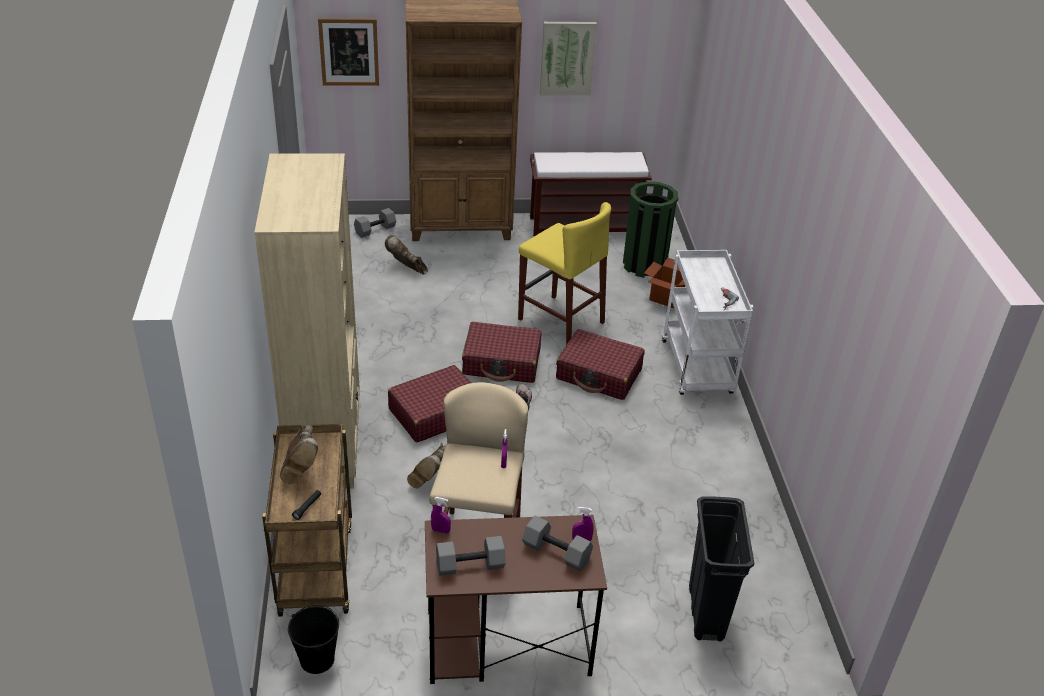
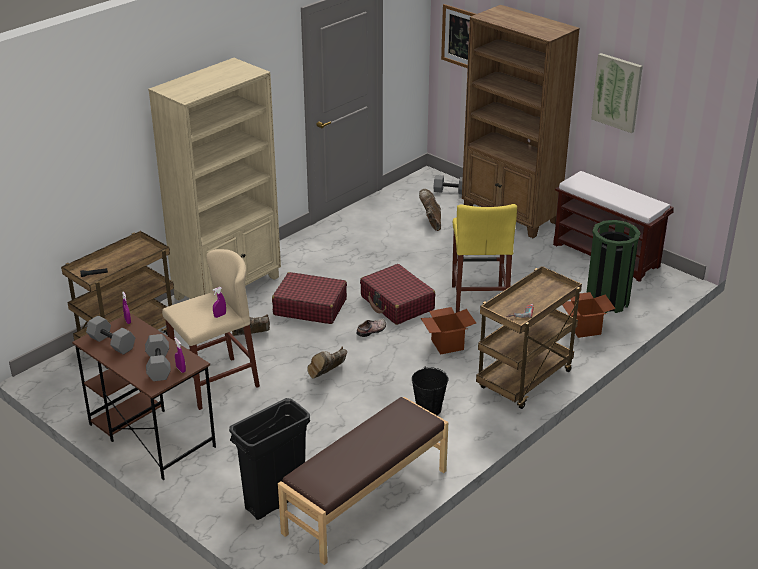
camera: 50 degrees right, 5 degrees down
brown boot [280,424,318,484] -> brown boot moved to [307,346,347,378]
black bucket [288,605,339,674] -> black bucket moved to [412,367,448,415]
red suitcase [556,329,645,400] -> cardboard box [421,307,476,355]
white cart [662,250,754,395] -> brown cart [476,266,582,409]
none -> brown bench [278,397,448,565]

